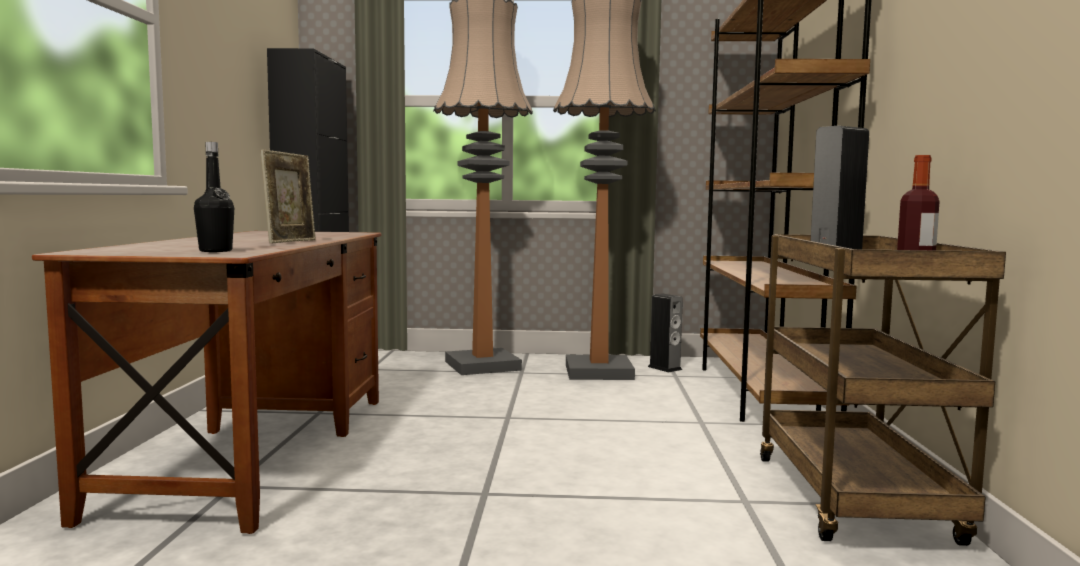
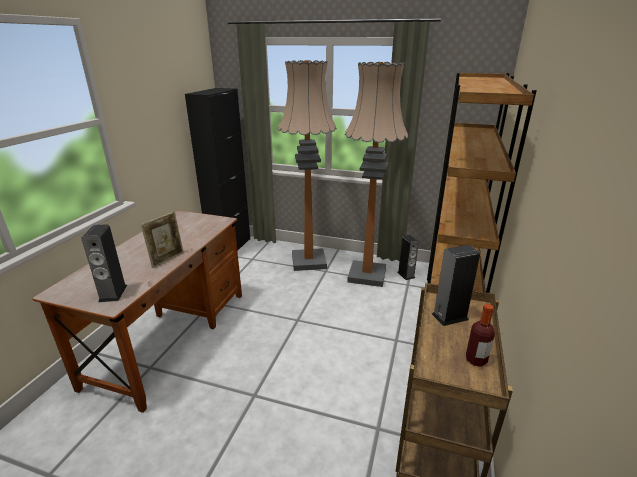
camera: 15 degrees right, 20 degrees up
black bottle [194,142,234,252] -> speaker [81,224,127,302]

